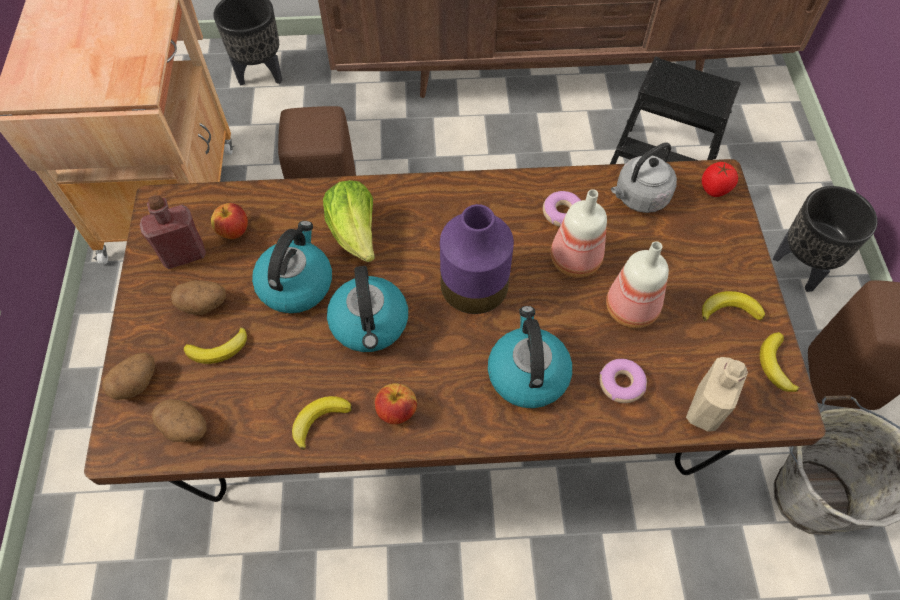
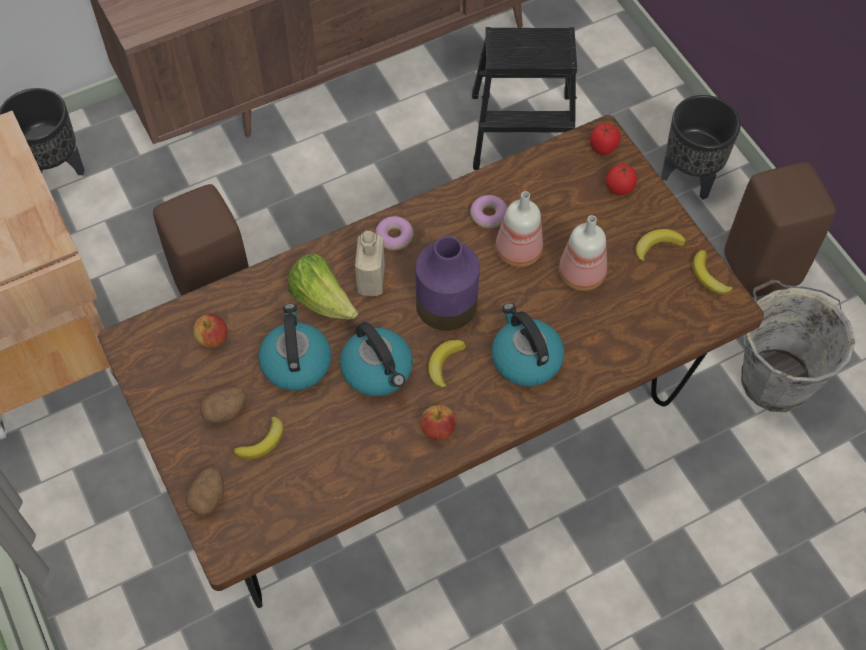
camera: 25 degrees left, 0 degrees up
red bottle [139,195,206,269] -> none
potato [152,399,207,442] -> none
banana [292,396,352,450] -> banana moved to [428,340,466,389]
donut [599,359,647,403] -> donut moved to [375,216,414,250]
grey kettle [611,142,677,213] -> none
beige bottle [686,357,748,431] -> beige bottle moved to [355,231,385,296]
none -> tomato [606,164,637,195]

